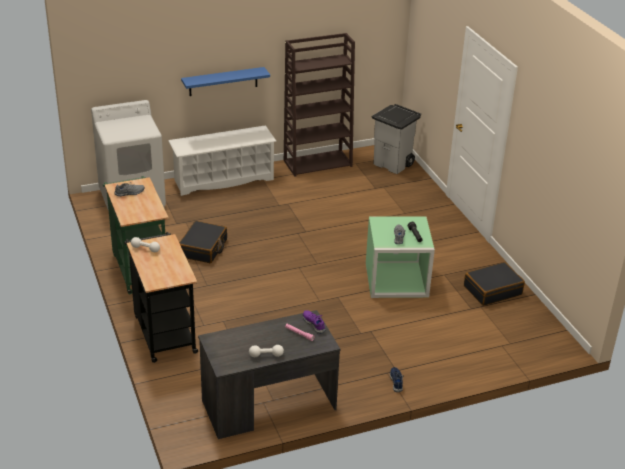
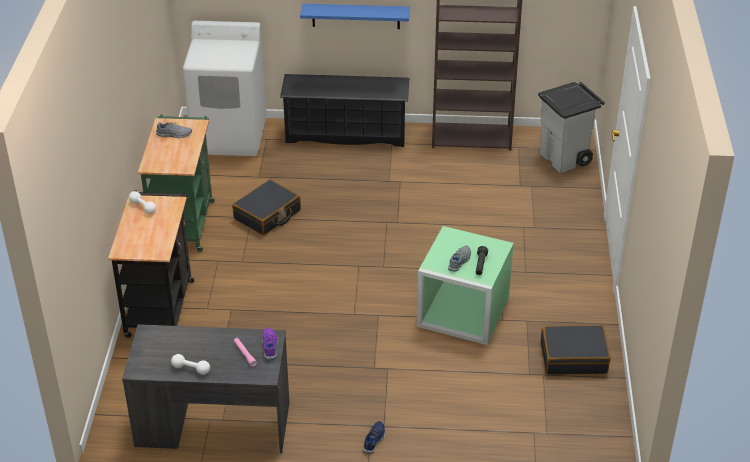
camera: 25 degrees right, 5 degrees up
white shoe rack [168,125,277,196] -> black shoe rack [280,74,409,147]

